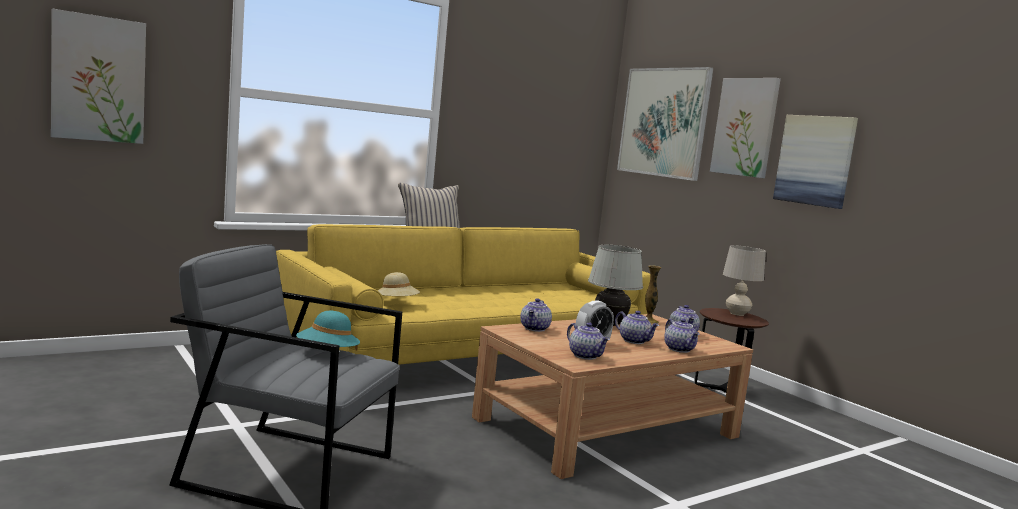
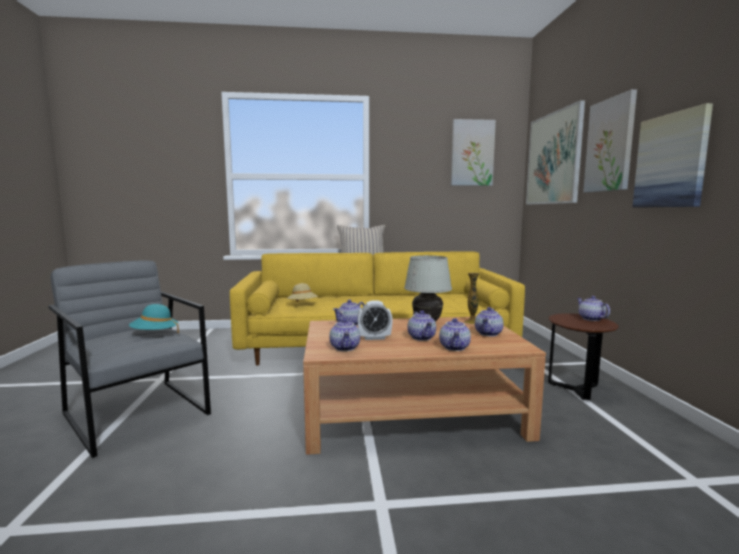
camera: 30 degrees right, 0 degrees up
picture [51,8,146,144] -> picture moved to [451,119,496,186]
beige table lamp [723,245,766,316] -> teapot [577,296,610,321]

